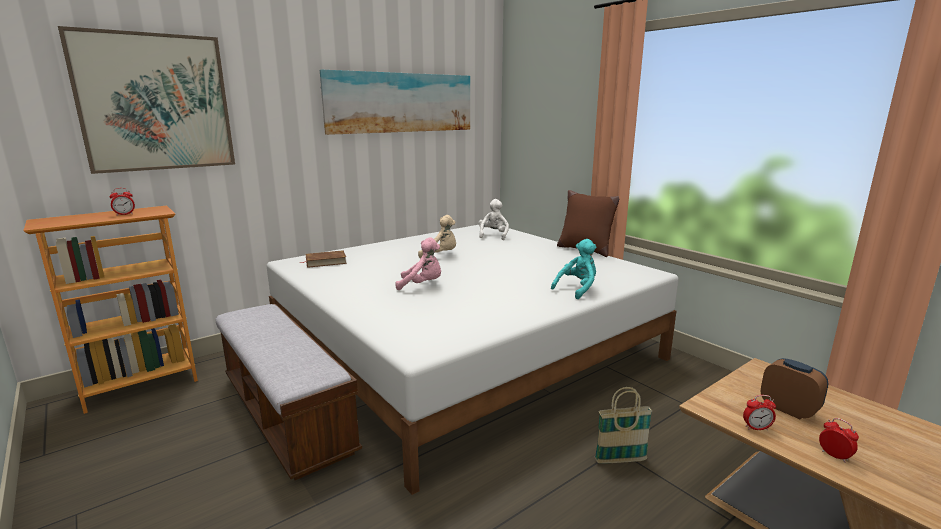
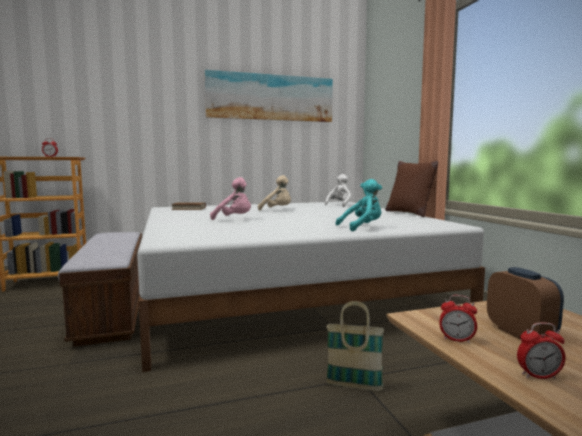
camera: 20 degrees right, 10 degrees down
picture [58,26,235,174] -> none
alarm clock [819,418,859,463] -> alarm clock turned 105 degrees clockwise [517,322,566,379]

